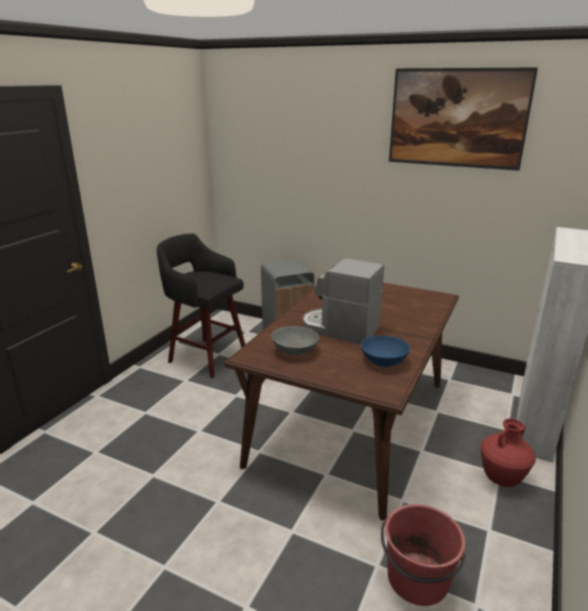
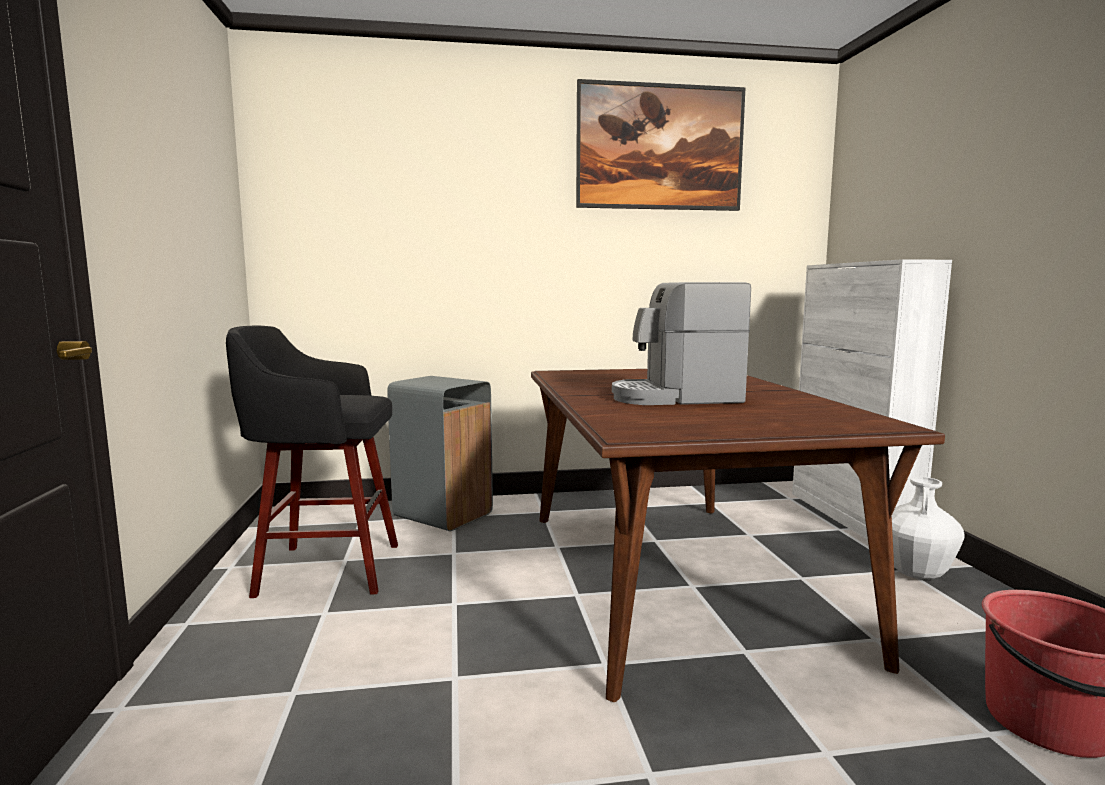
camera: 35 degrees left, 15 degrees down
grey bowl [271,326,319,356] -> none
blue bowl [361,335,410,367] -> none
red vase [481,418,536,487] -> white vase [892,477,965,580]

